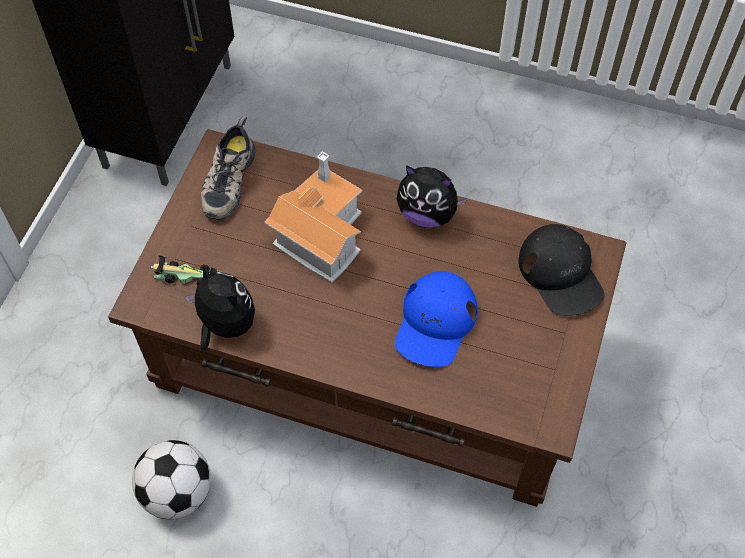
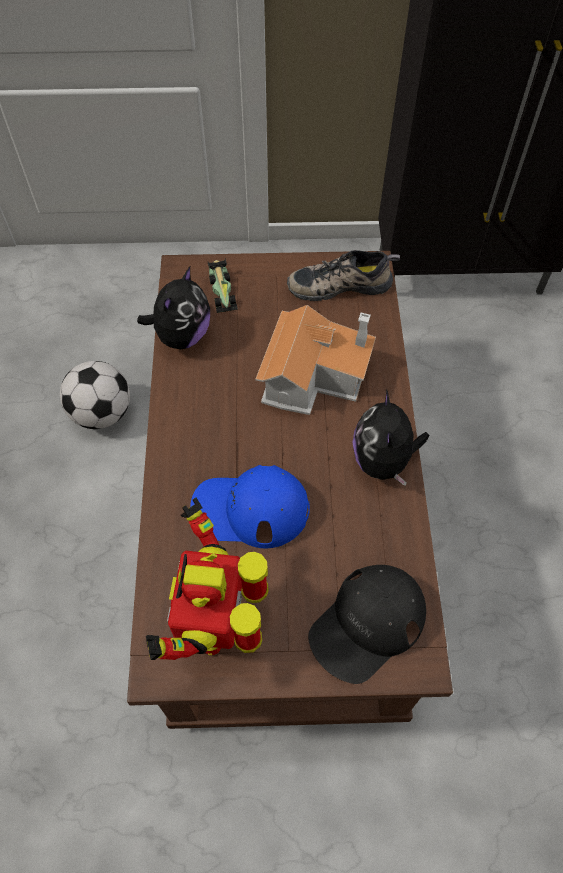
camera: 70 degrees right, 0 degrees up
none -> toy robot [146,498,269,660]

